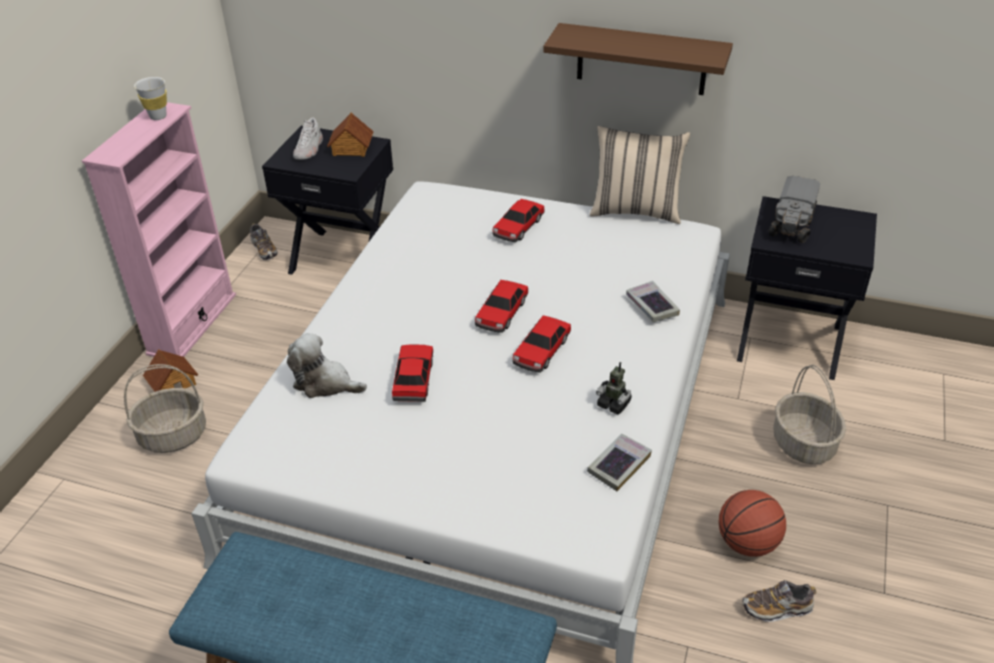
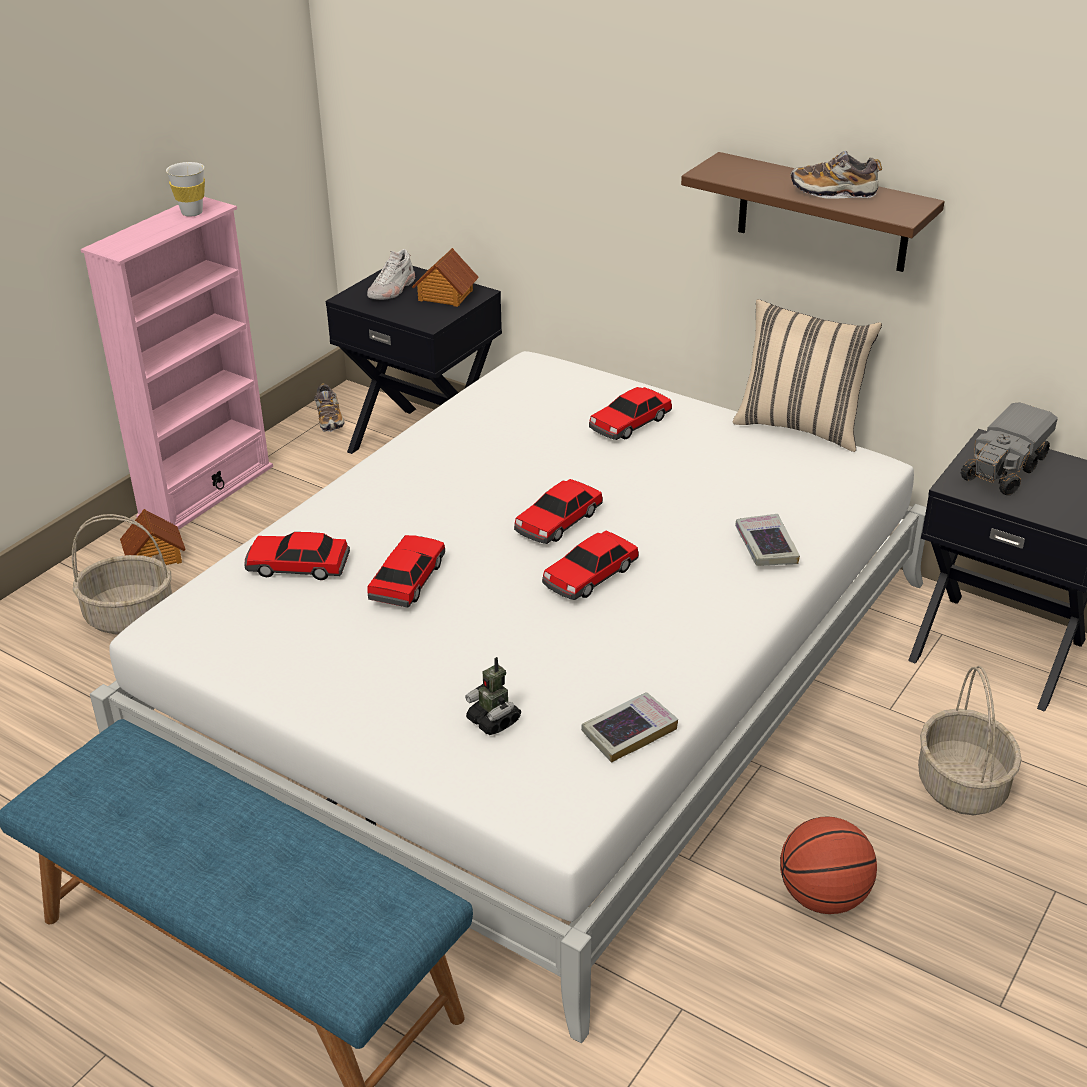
camera: 15 degrees right, 5 degrees down
plush toy [287,333,367,398] -> toy car [244,532,350,580]
toy robot [596,362,632,415] -> toy robot moved to [465,657,521,735]
shoe [742,580,817,622] -> shoe moved to [790,151,882,199]

